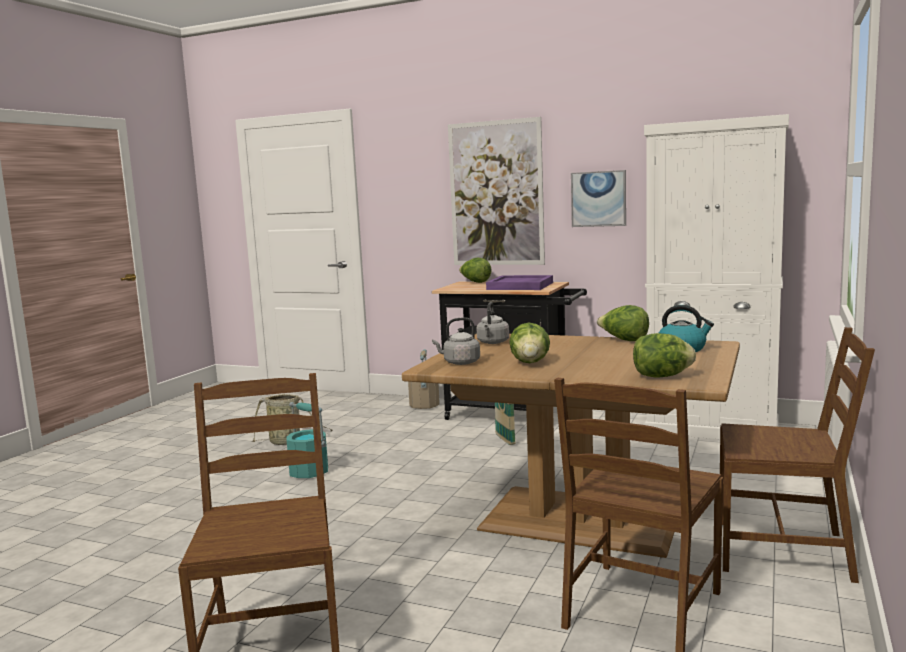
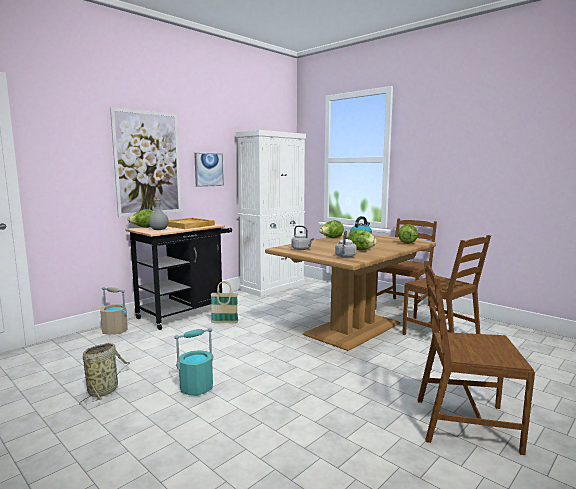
camera: 70 degrees left, 0 degrees up
purple tray [486,275,553,290] -> beige tray [167,218,215,229]
none -> grey bottle [149,197,169,230]

